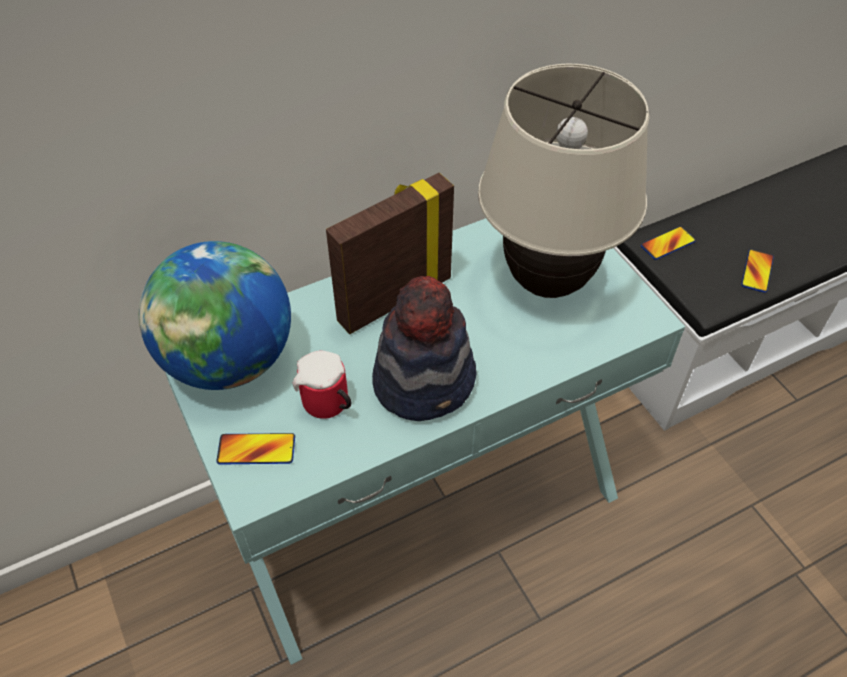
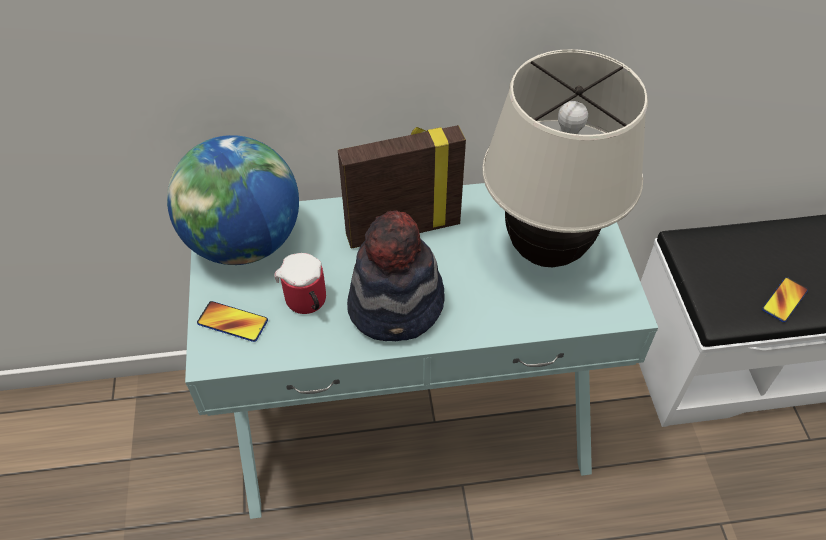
camera: 20 degrees right, 0 degrees up
phone [641,226,696,260] -> none

